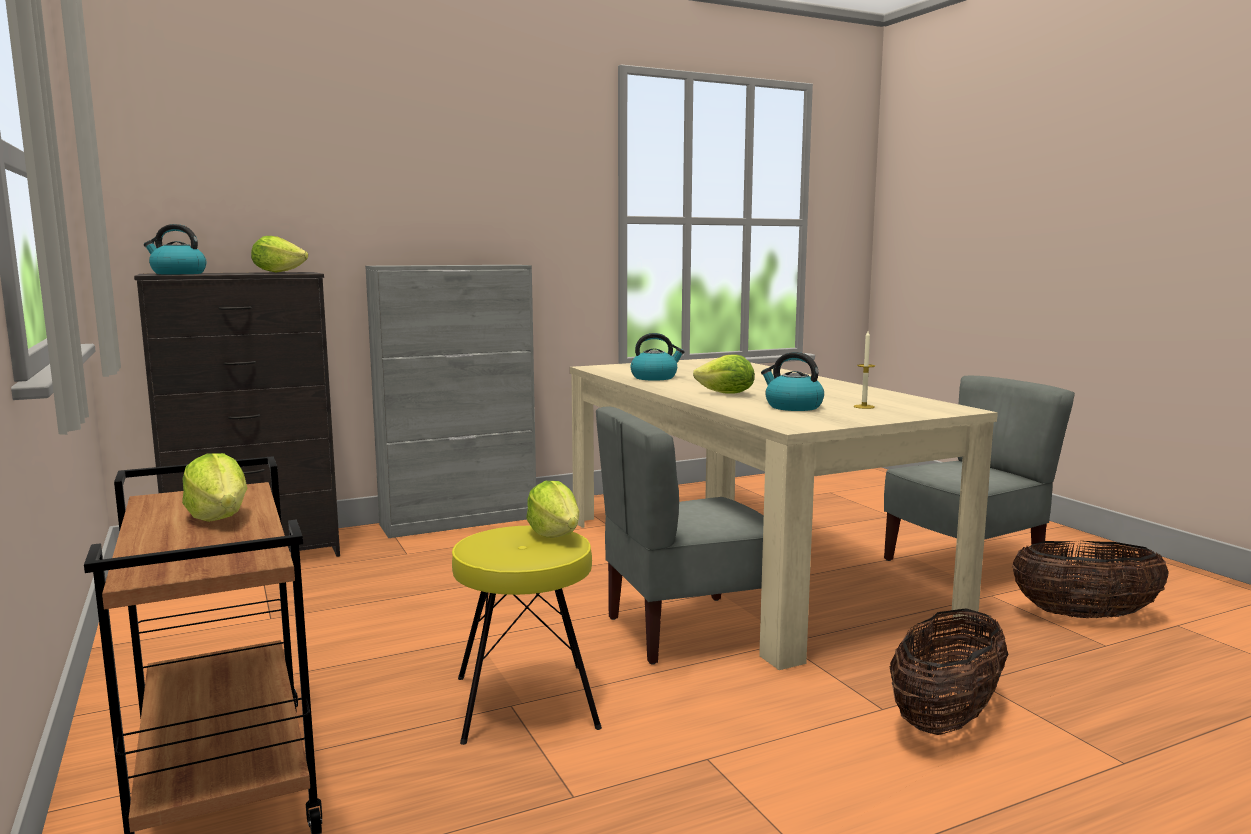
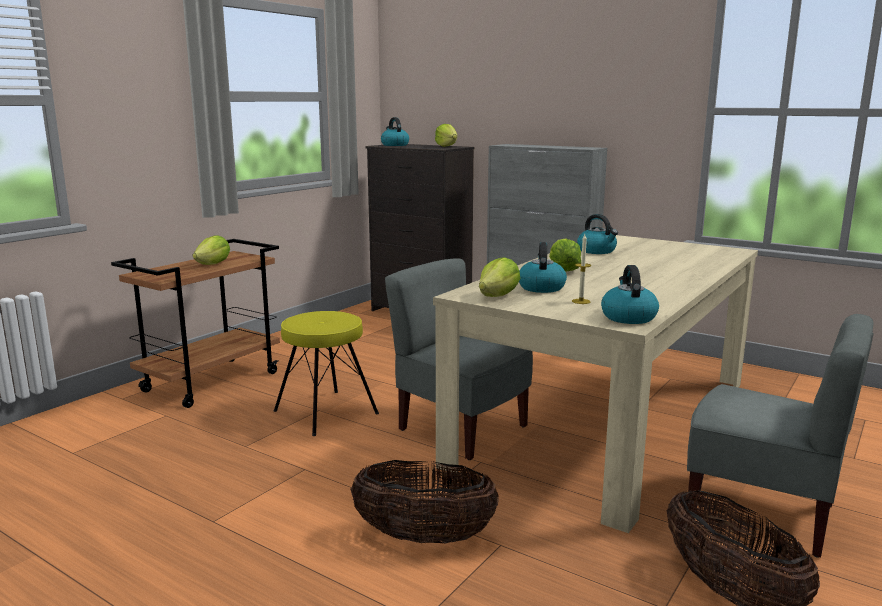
camera: 60 degrees right, 5 degrees up
lettuce [526,481,579,538] -> lettuce moved to [479,257,520,297]
none -> kettle [601,265,659,324]

